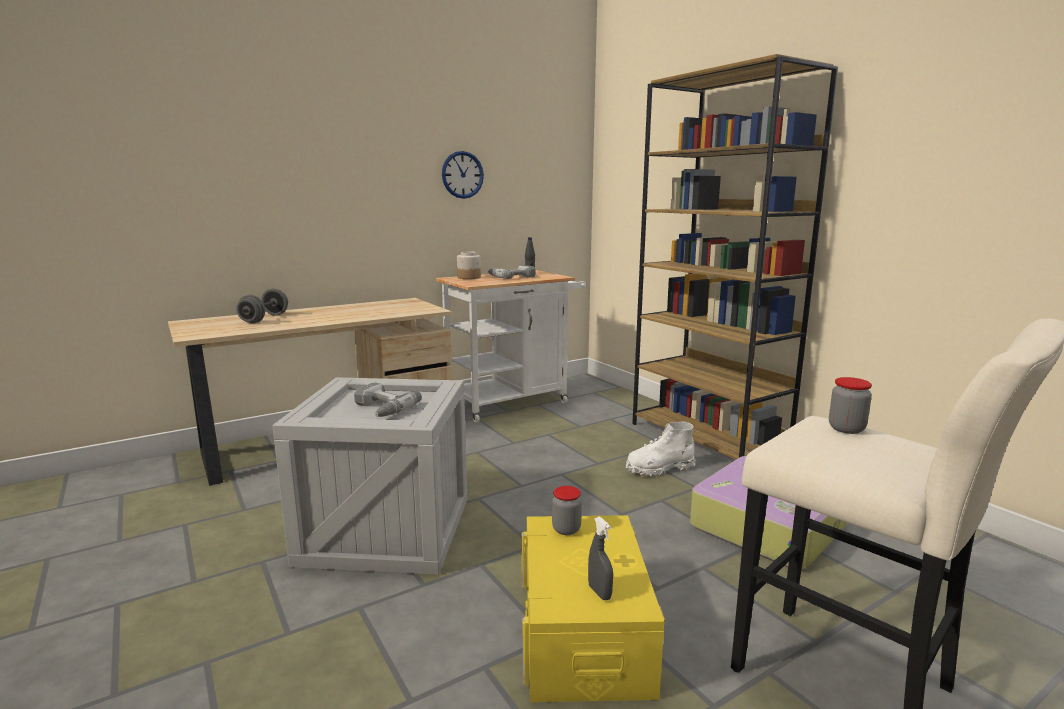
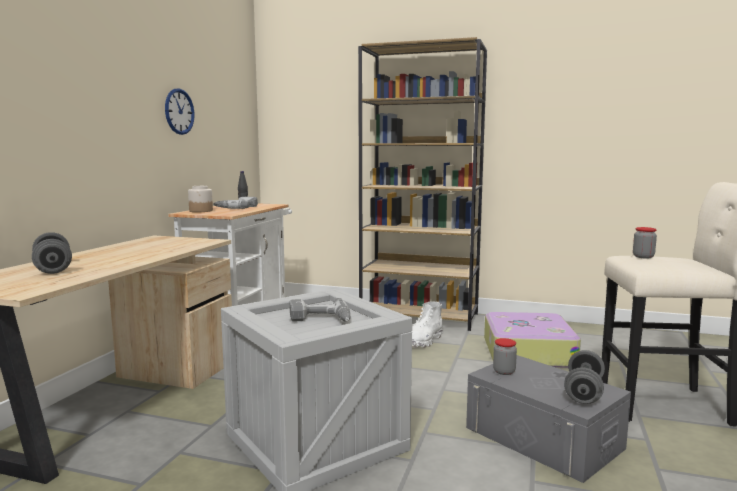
camera: 40 degrees left, 5 degrees down
yellow storage box [521,515,666,702] -> grey storage box [466,355,631,483]
grey spray bottle [588,517,613,600] -> grey dumbbell [564,350,605,404]

